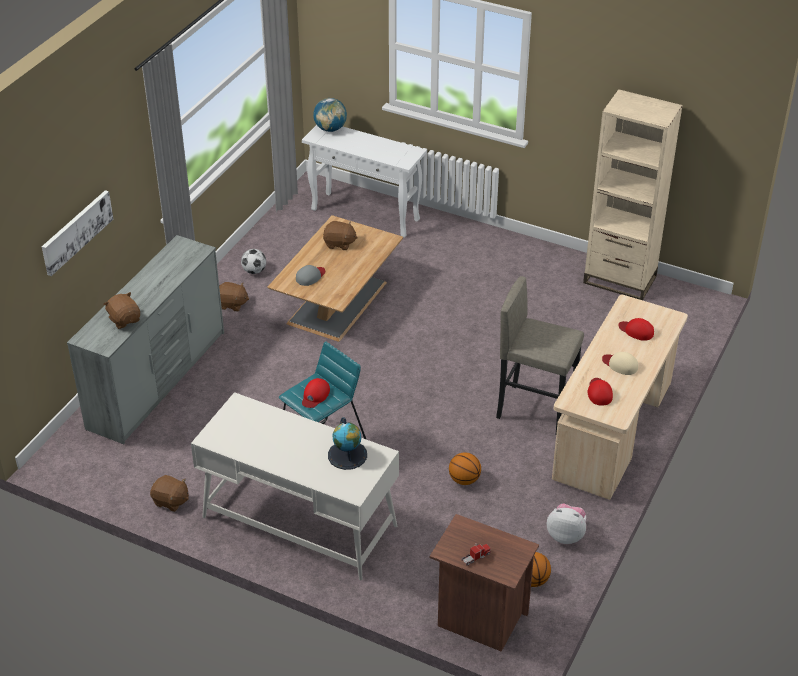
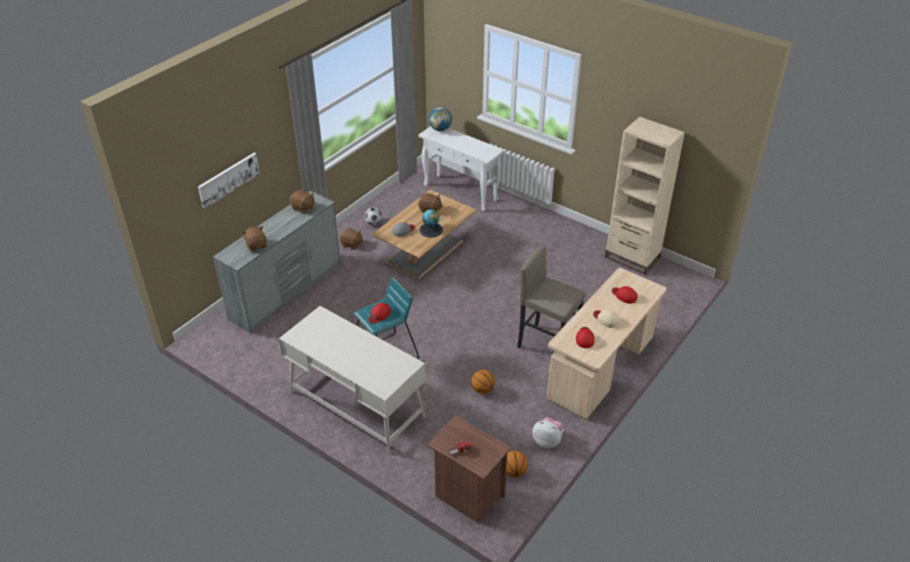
camera: 10 degrees right, 0 degrees up
brown plush toy [150,475,189,512] -> brown plush toy moved to [289,190,315,214]
globe [328,417,367,470] -> globe moved to [419,206,443,238]

